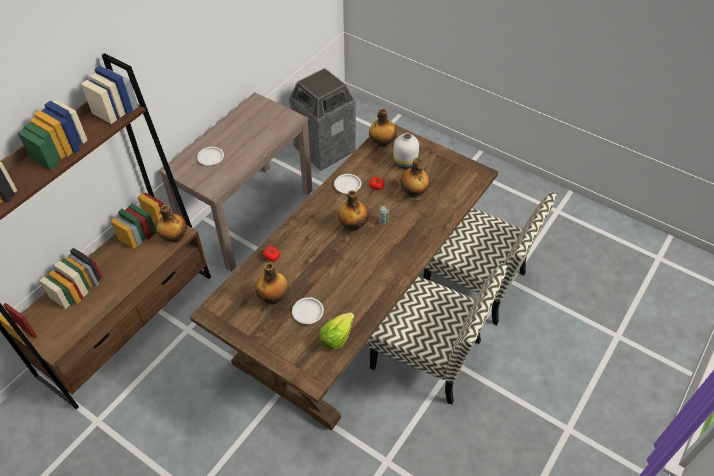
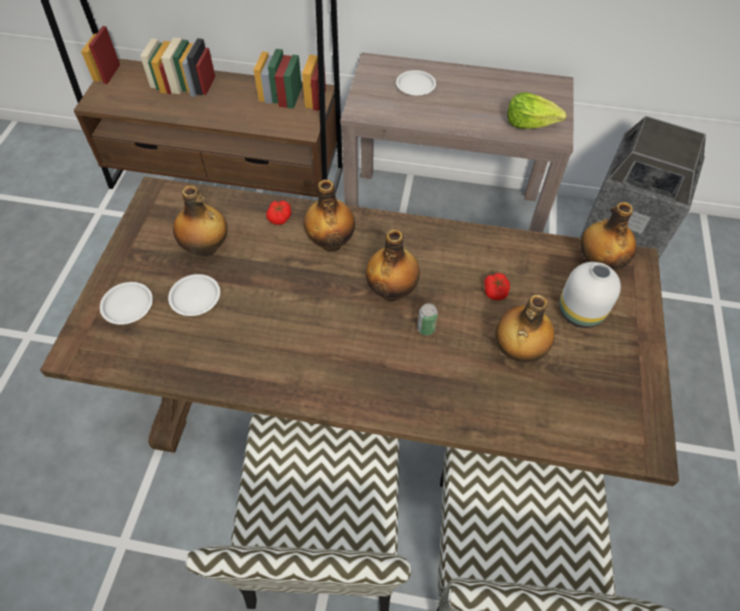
camera: 65 degrees right, 5 degrees up
bottle [157,205,187,243] -> bottle moved to [304,180,355,252]
lettuce [319,312,355,350] -> lettuce moved to [507,92,567,129]
white plate [334,174,361,194] -> white plate moved to [100,282,153,325]

